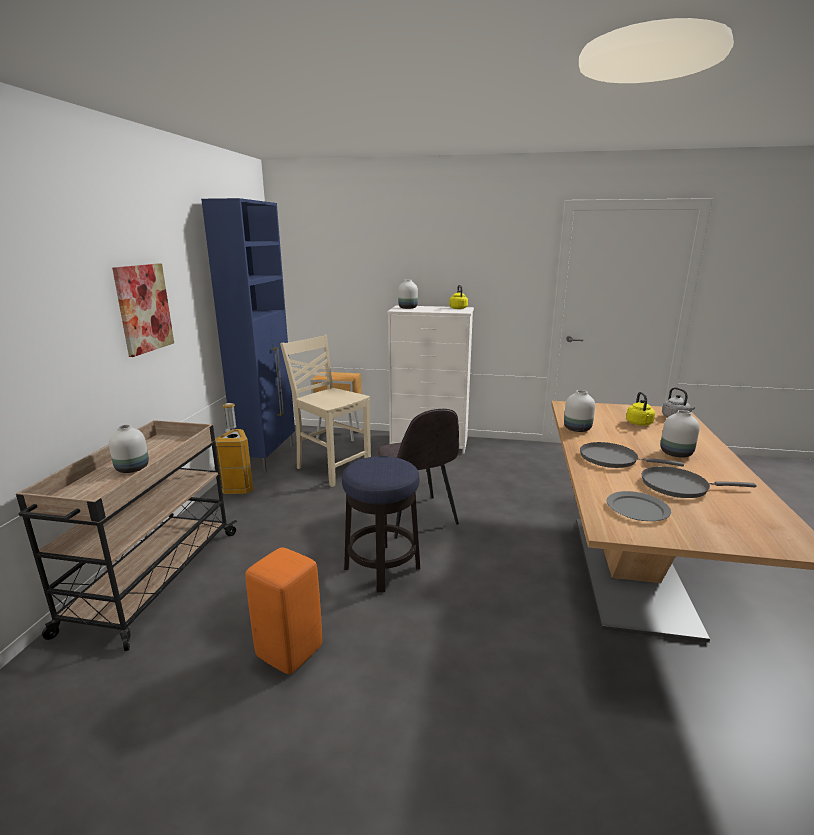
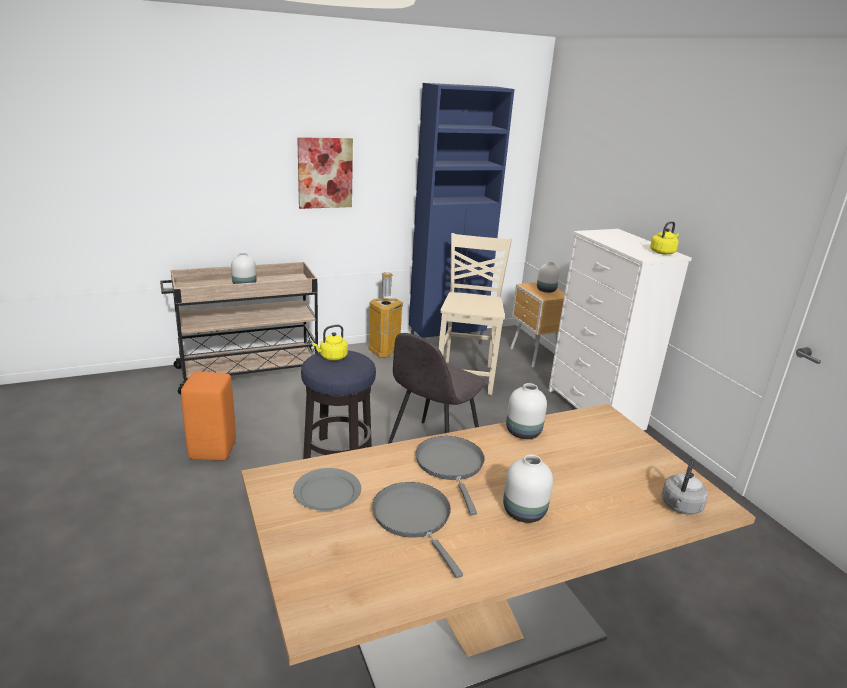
camera: 55 degrees right, 5 degrees up
white vase [398,280,418,309] -> white vase moved to [537,261,560,293]
yellow kettle [626,392,655,426] -> yellow kettle moved to [312,325,348,360]

